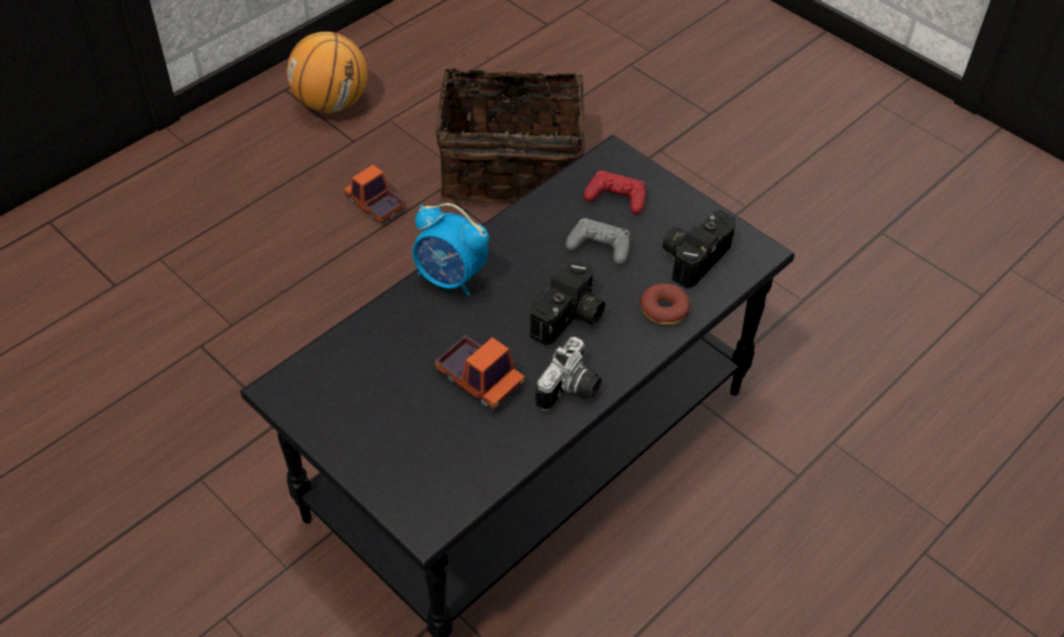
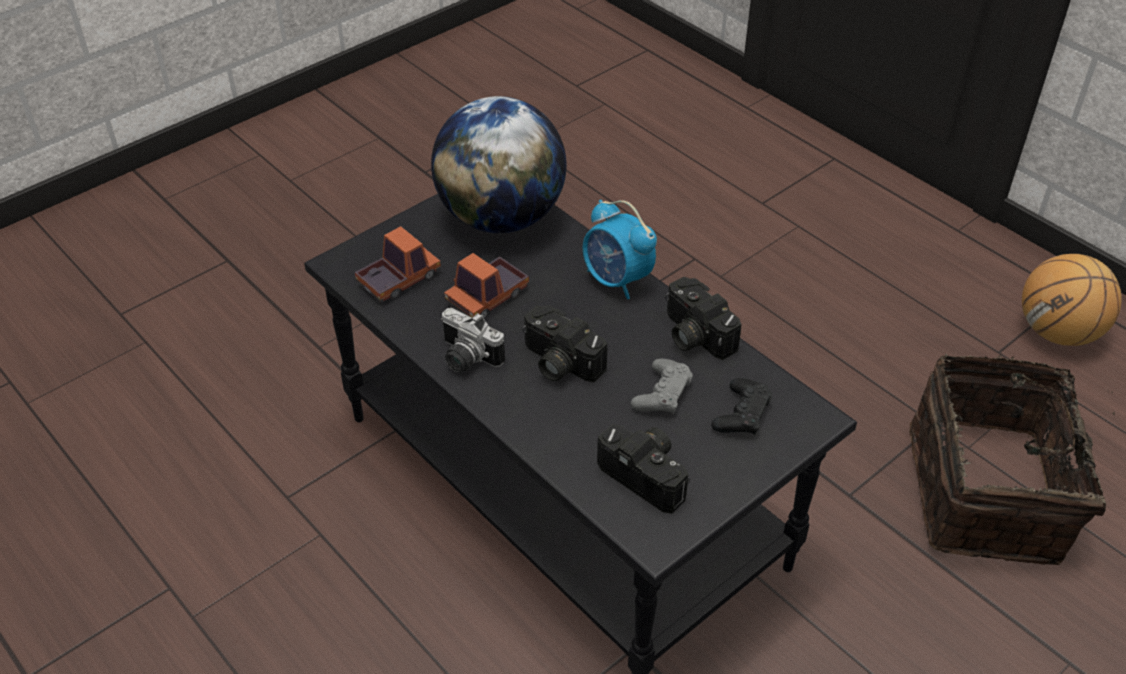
camera: 95 degrees right, 5 degrees down
toy truck [344,165,406,224] -> toy truck moved to [355,226,441,302]
alarm clock [412,203,489,296] -> alarm clock turned 75 degrees counterclockwise [583,200,657,299]
red game controller [584,171,646,214] -> black game controller [711,378,773,435]
donut [639,284,690,325] -> none
none -> globe [431,96,567,233]
none -> camera [665,277,742,360]

